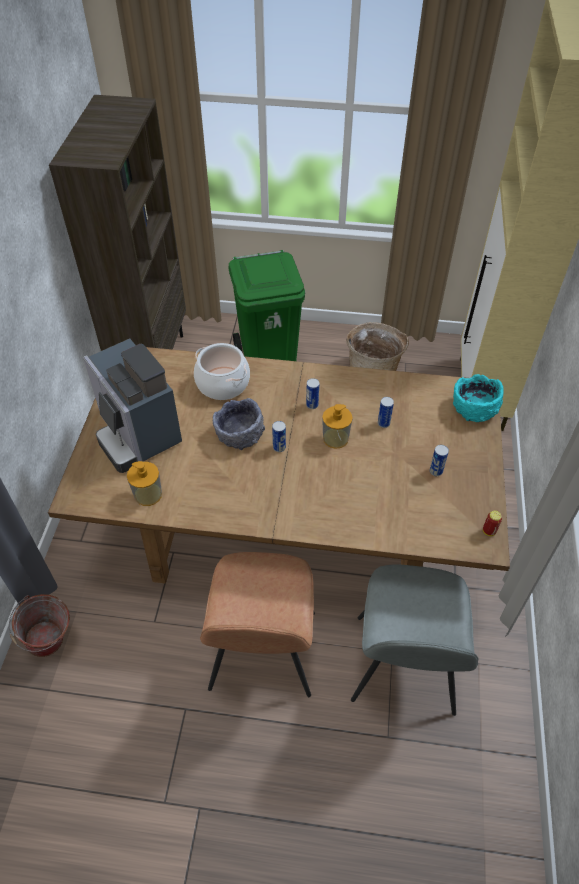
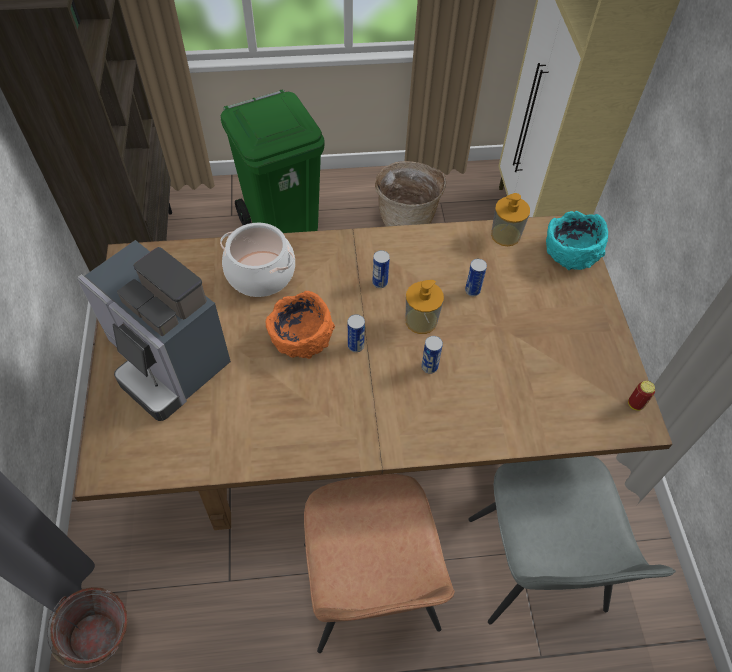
camera: 15 degrees left, 5 degrees up
soap dispenser [127,461,162,506] -> soap dispenser moved to [491,193,530,246]
grey bowl [213,398,265,450] -> orange bowl [266,291,335,359]
can [430,445,449,476] -> can moved to [421,336,443,374]

